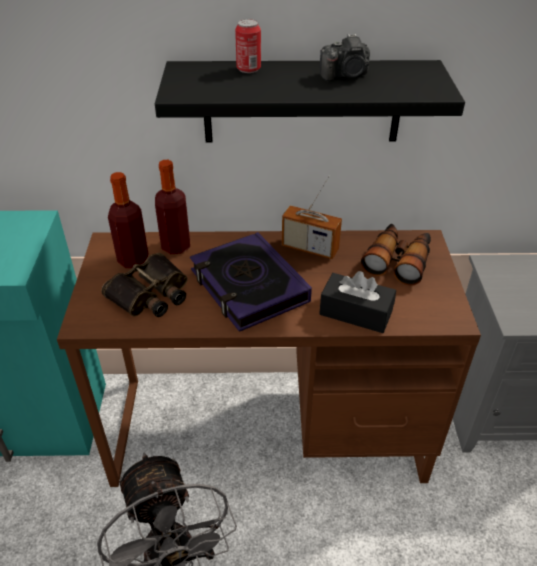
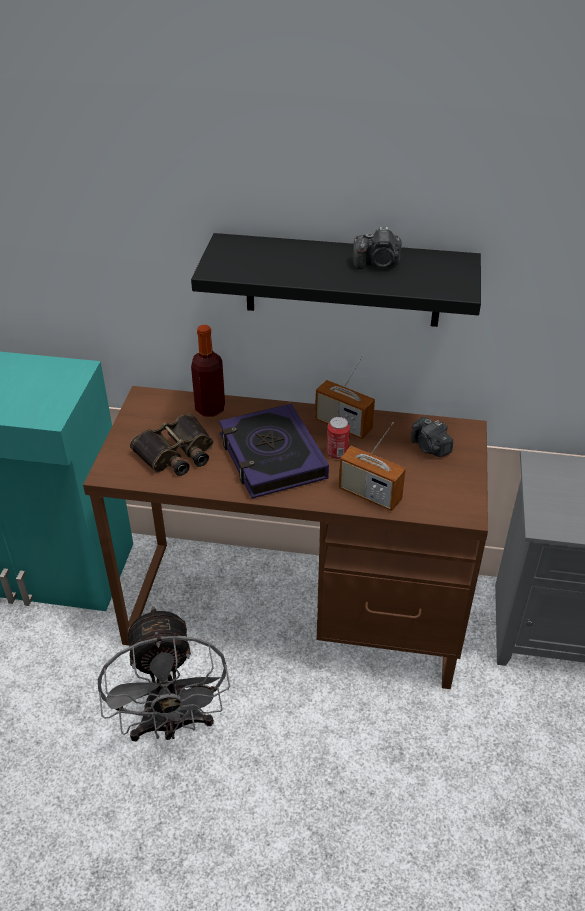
camera: 10 degrees right, 0 degrees up
bottle [108,172,149,268] -> none
can [235,19,261,73] -> can moved to [327,417,350,459]
black tissue box [319,271,396,333] -> radio [339,422,406,511]
binoculars [361,224,431,286] -> camera [411,417,453,457]

